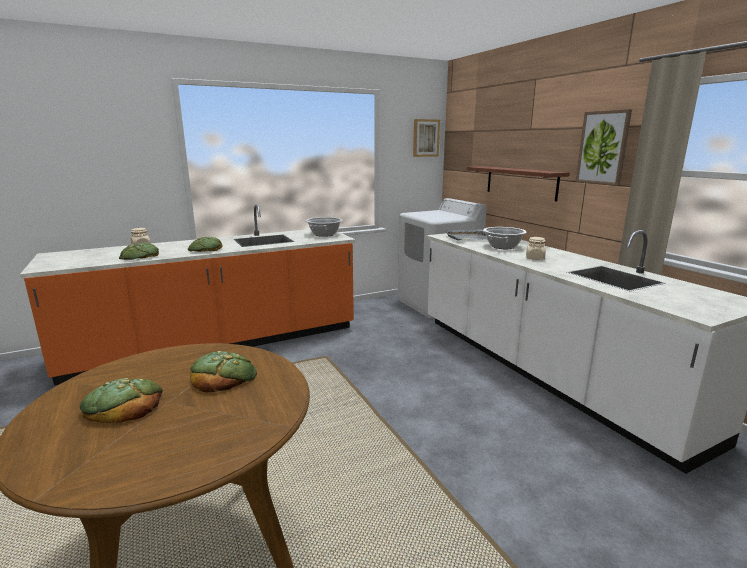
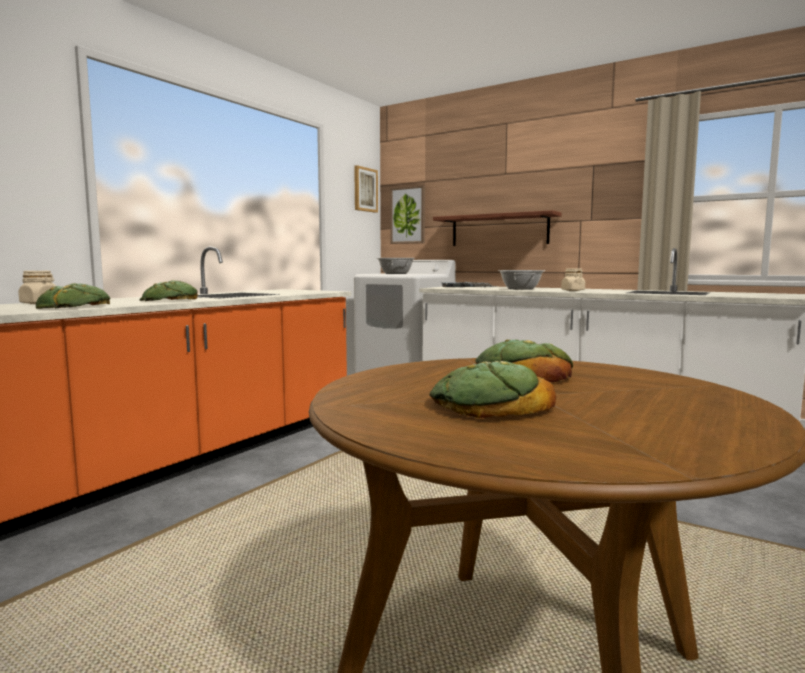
camera: 30 degrees left, 10 degrees down
cooking pot [306,217,343,237] -> cooking pot moved to [376,258,416,274]
picture [576,109,632,185] -> picture moved to [390,185,425,244]

